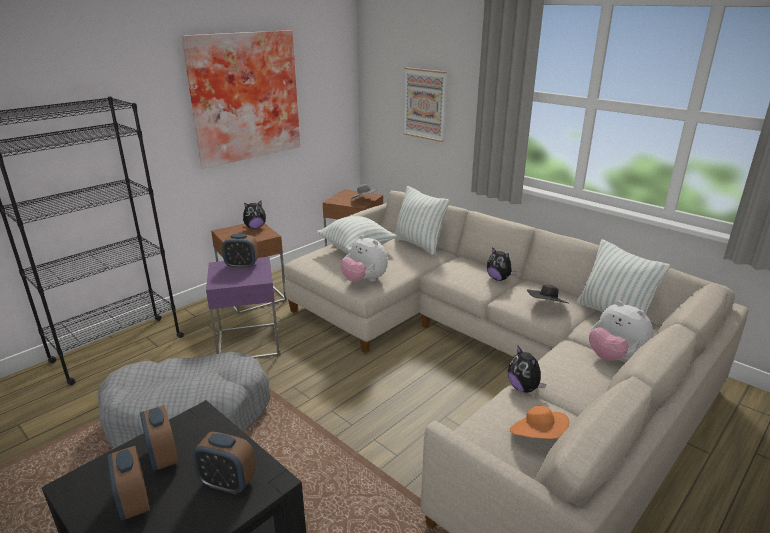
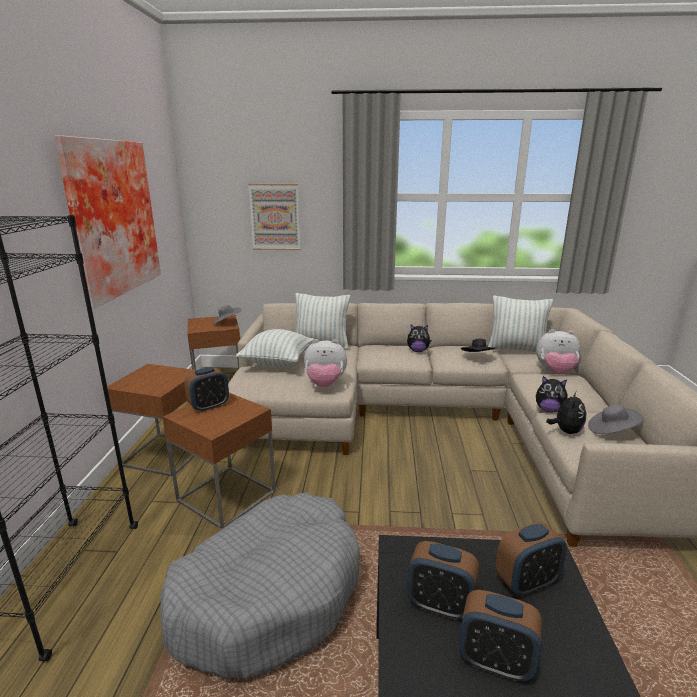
camera: 40 degrees left, 5 degrees down
purple side table [206,257,280,359] -> brown side table [163,393,276,529]
plush toy [243,201,266,229] -> plush toy moved to [546,391,586,434]
orange hat [510,406,569,439] -> grey hat [588,405,644,434]

